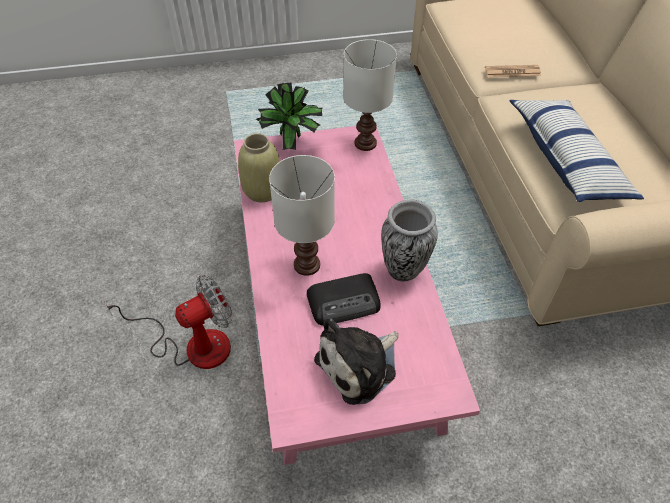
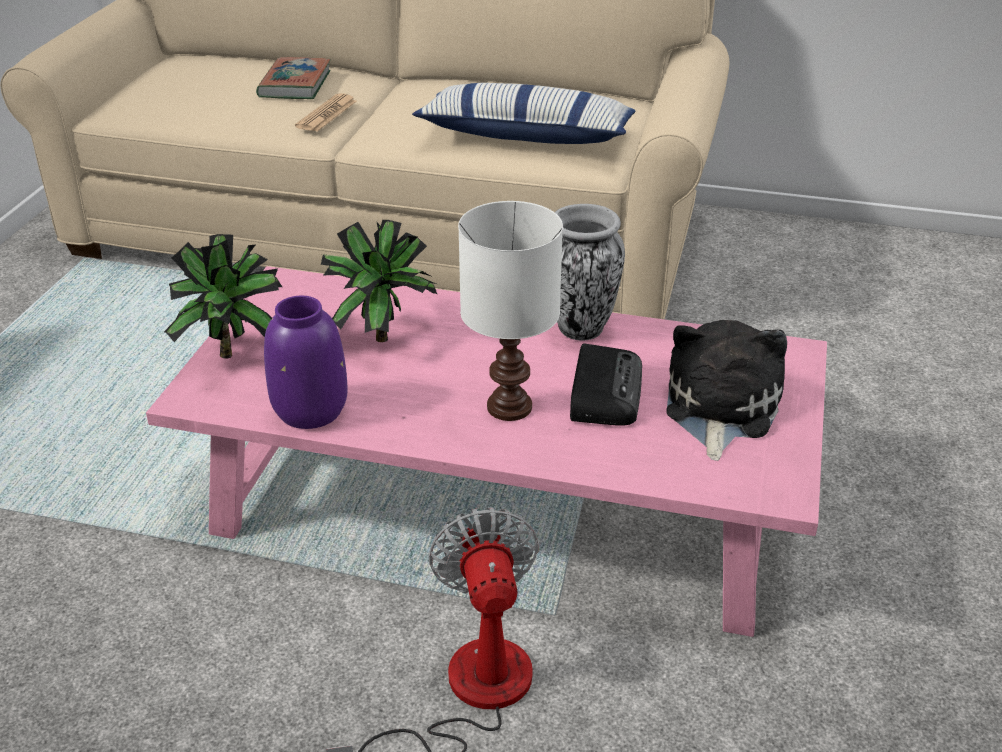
camera: 65 degrees left, 15 degrees down
beige vase [238,133,280,202] -> purple vase [264,296,348,429]
plush toy [314,318,399,405] -> plush toy turned 150 degrees counterclockwise [666,320,787,461]
white table lamp [343,39,397,151] -> none
none -> book [256,57,331,99]
none -> potted plant [321,220,437,342]

